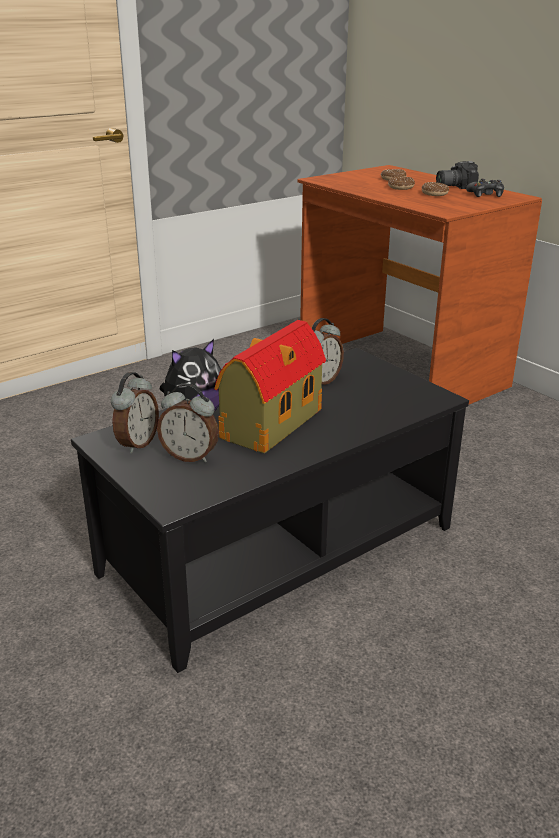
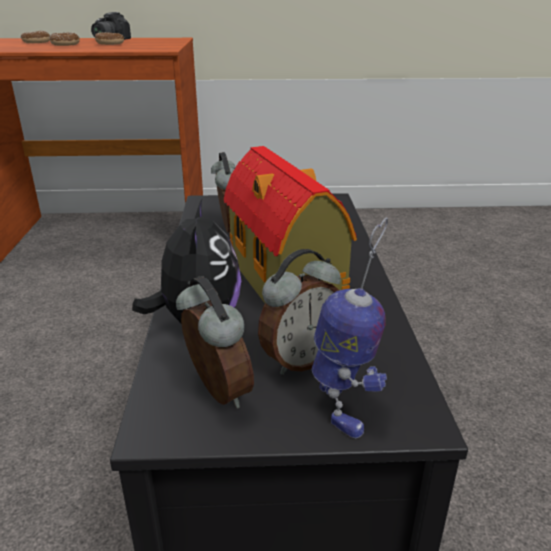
camera: 55 degrees left, 0 degrees up
black game controller [466,179,504,197] -> none
none -> toy robot [312,217,388,438]

